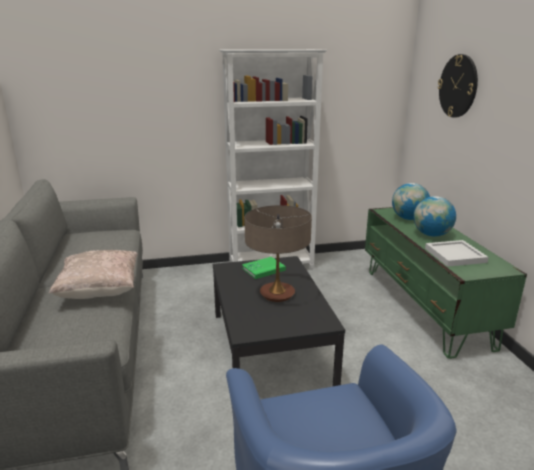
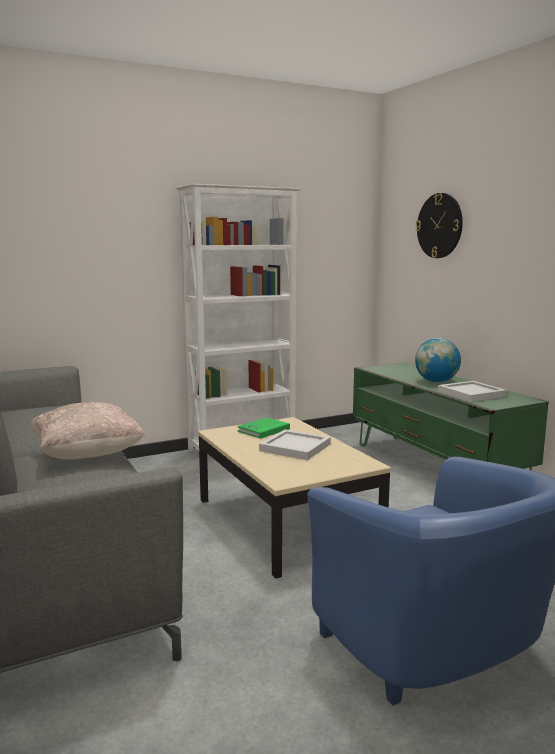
camera: 15 degrees left, 10 degrees down
black coffee table [213,256,345,386] -> beige coffee table [198,417,391,579]
table lamp [245,205,312,302] -> white tray [259,430,331,460]
globe [392,183,430,220] -> none

